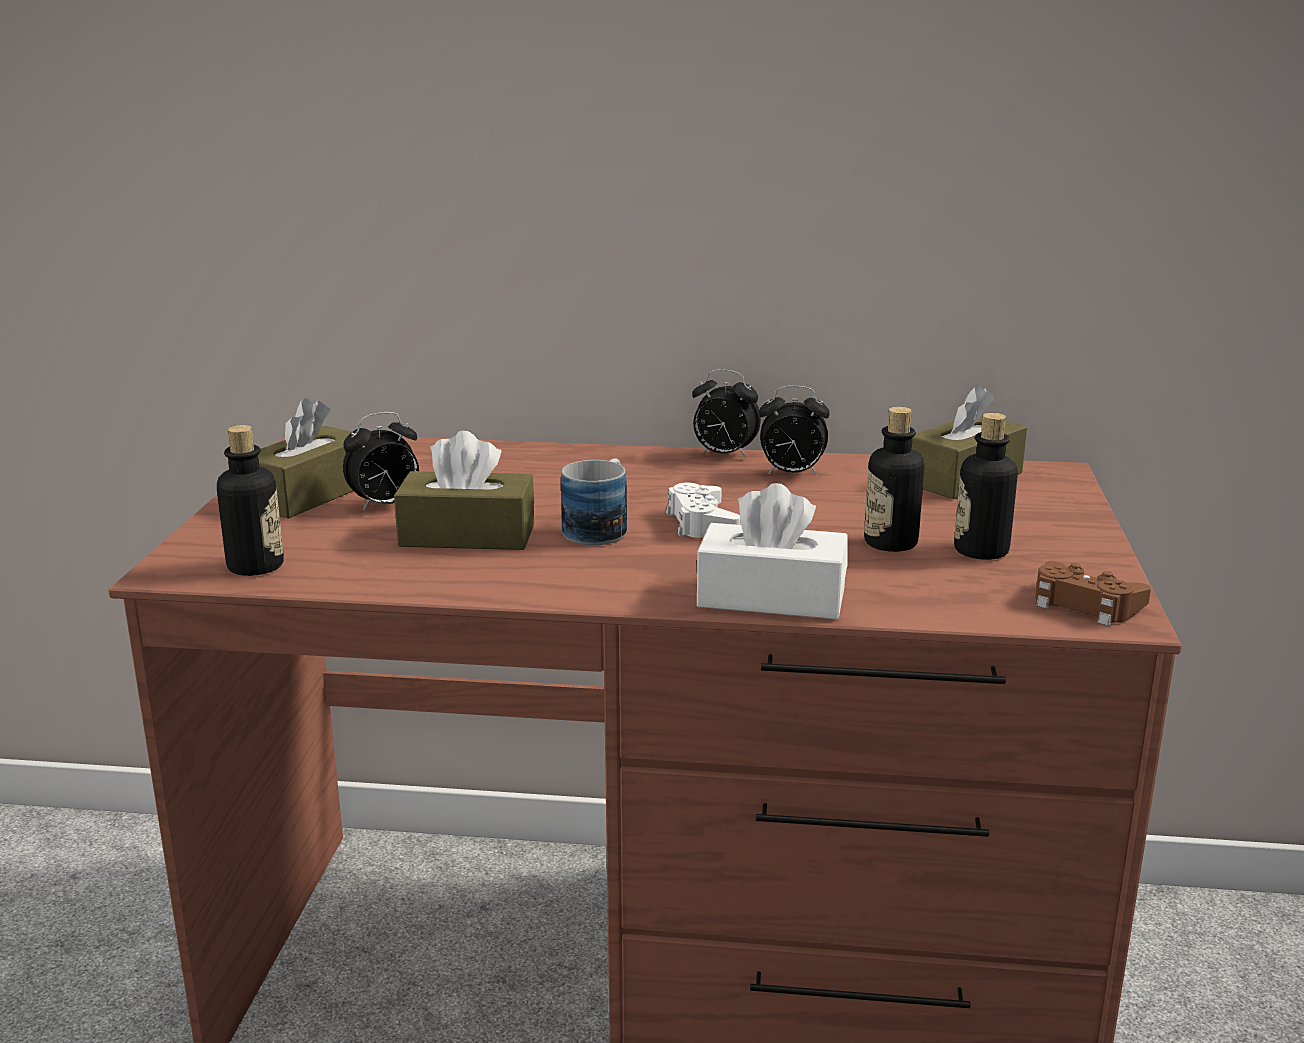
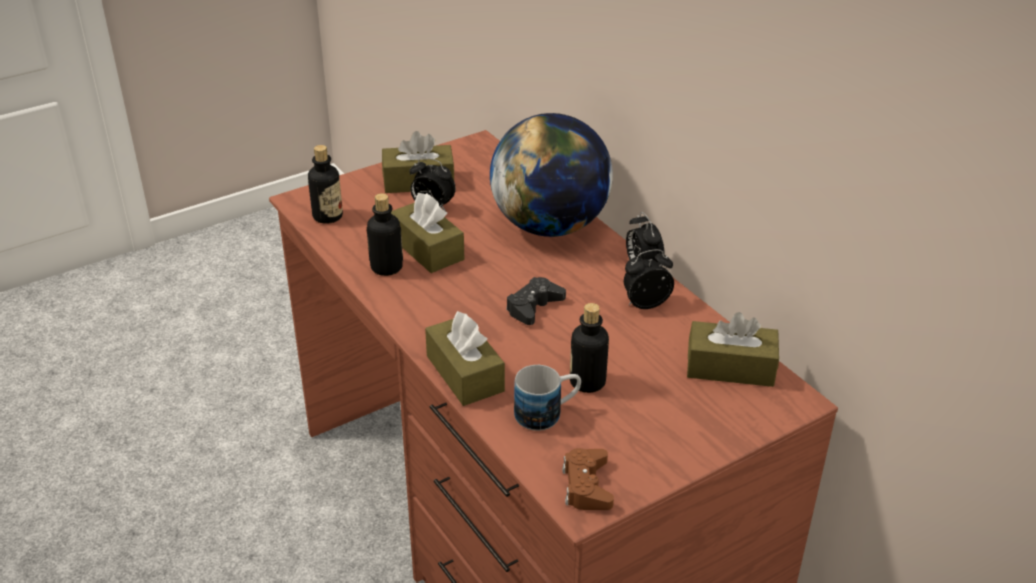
camera: 50 degrees right, 15 degrees up
mug [561,459,627,545] -> mug moved to [514,365,581,431]
white game controller [666,483,741,538] -> black game controller [506,277,566,325]
white tissue box [696,483,848,620] -> brown tissue box [425,311,505,406]
alarm clock [759,386,830,476] -> alarm clock turned 105 degrees clockwise [624,249,674,309]
bottle [954,413,1018,560] -> bottle moved to [367,193,403,276]
none -> globe [490,113,613,237]

